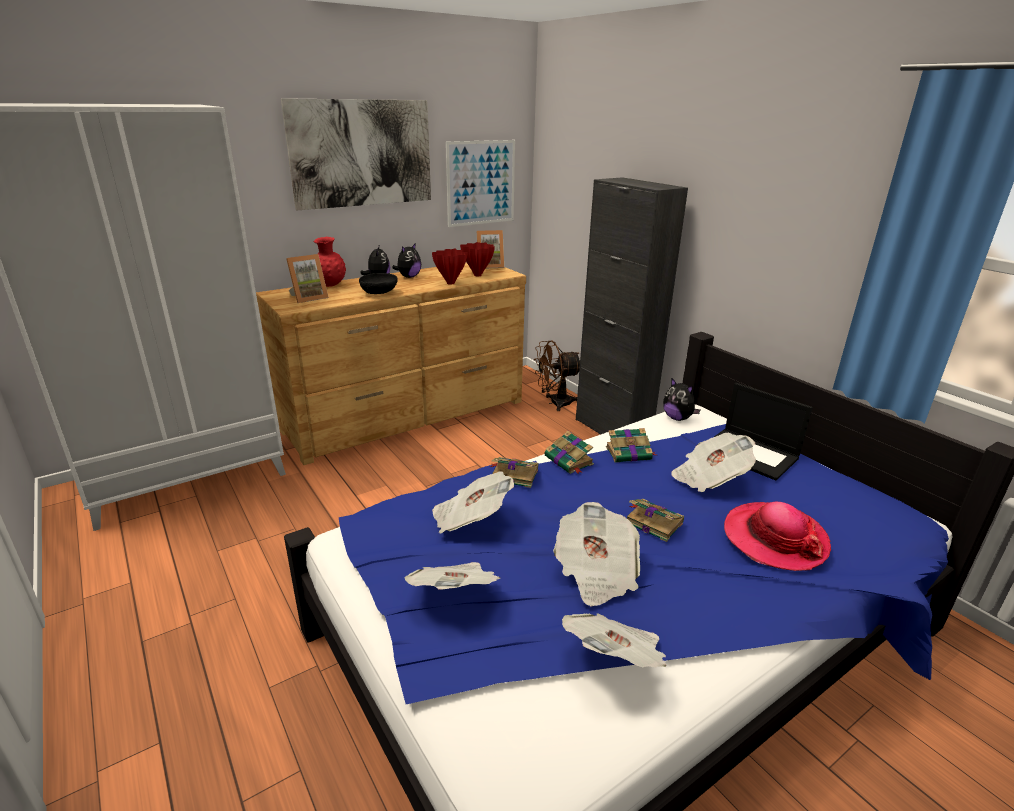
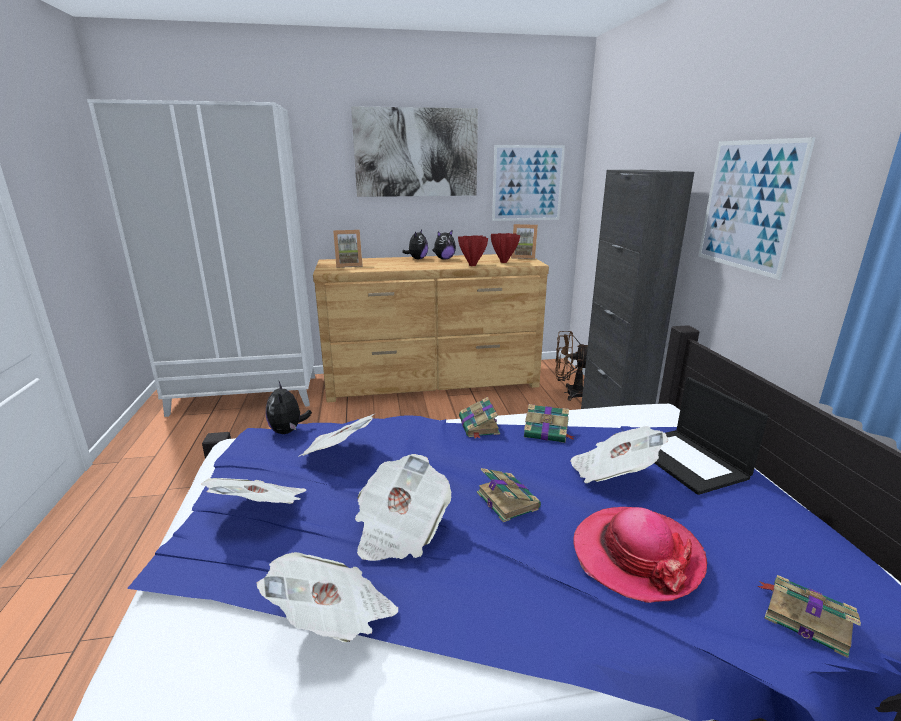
camera: 25 degrees right, 5 degrees down
red vase [313,237,346,287] -> none
black bowl [359,273,398,294] -> none
book [489,457,538,488] -> book moved to [758,575,861,658]
plush toy [663,379,700,421] -> plush toy moved to [266,382,312,434]
none -> picture [698,137,816,280]

